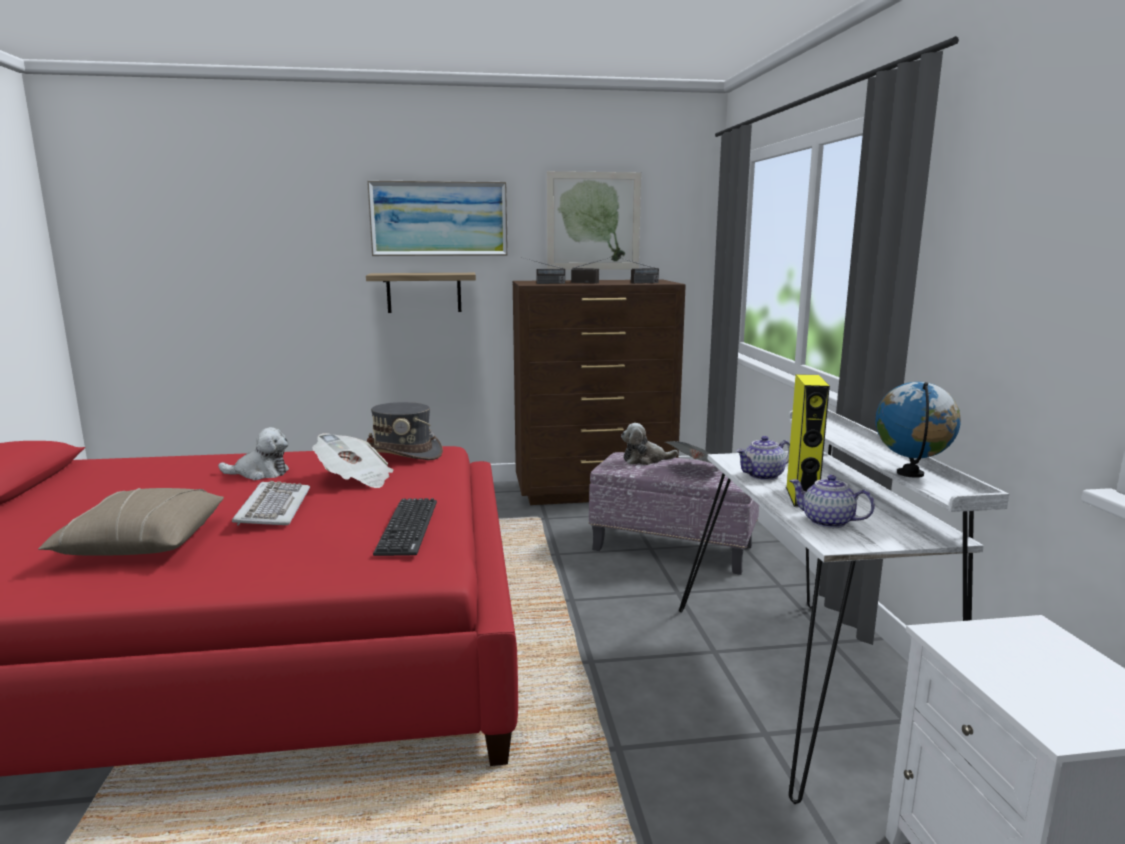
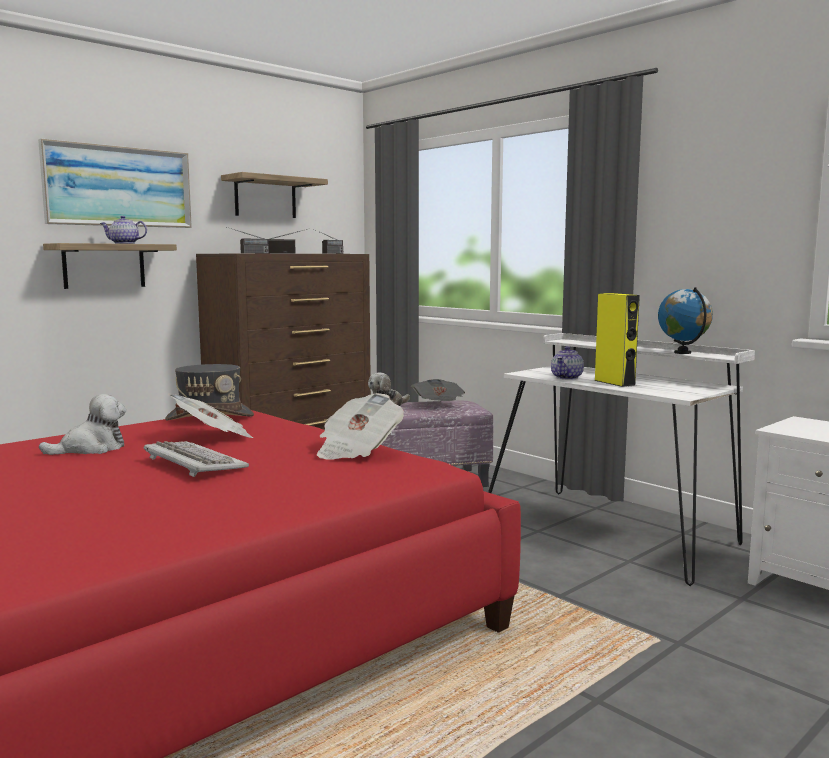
camera: 35 degrees left, 5 degrees down
beige pillow [38,488,224,556] -> none
keyboard [373,498,437,556] -> newspaper [317,393,404,460]
picture [547,171,641,270] -> shelf [221,172,328,218]
teapot [789,475,875,528] -> teapot moved to [100,216,147,244]

